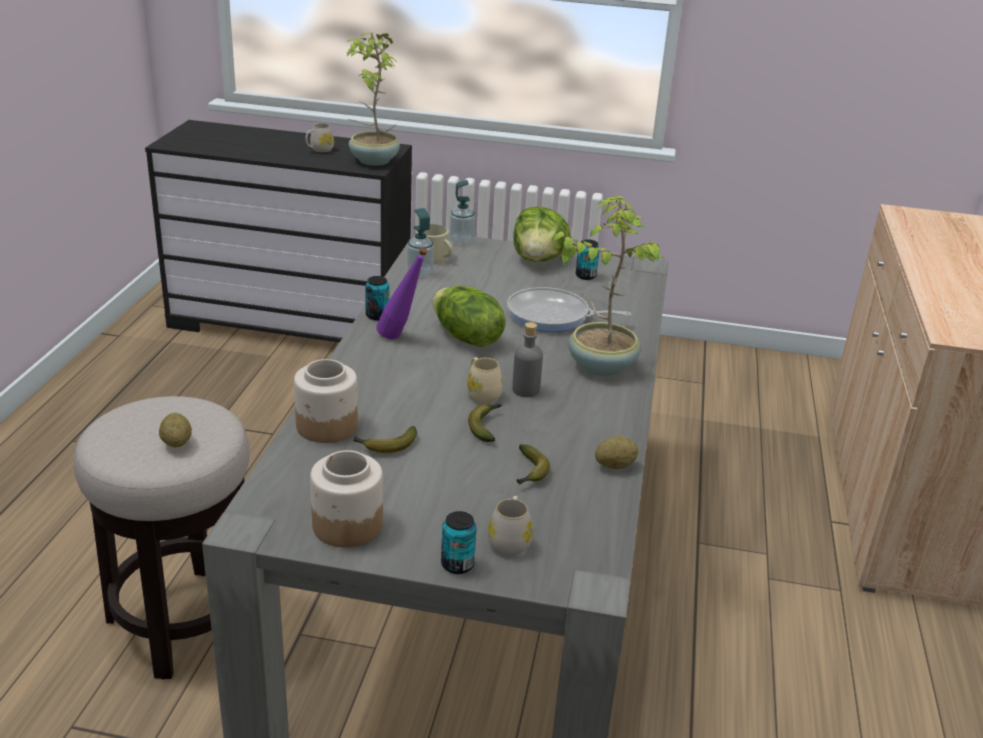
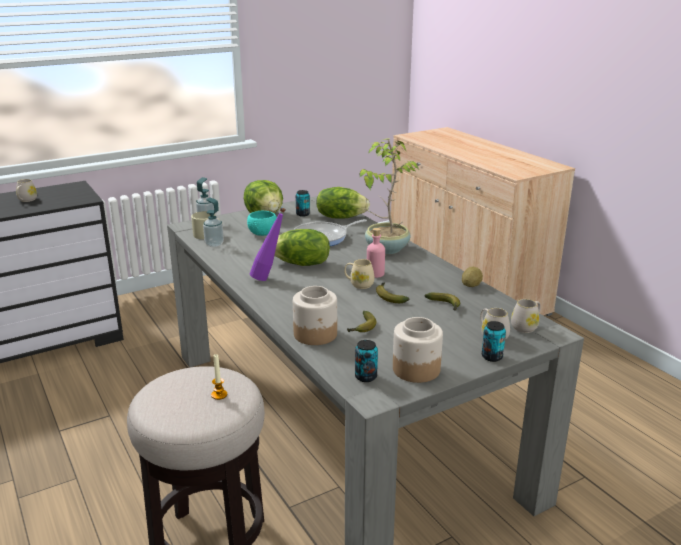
camera: 40 degrees left, 5 degrees down
potato [159,413,192,448] -> candle [211,354,227,400]
potted plant [347,32,400,166] -> none
can [365,276,389,320] -> can moved to [355,340,378,382]
grey bottle [512,322,543,397] -> pink bottle [367,228,385,278]
none -> turquoise bowl [247,211,277,236]
none -> lettuce [316,187,370,219]
none -> white mug [511,299,541,333]

